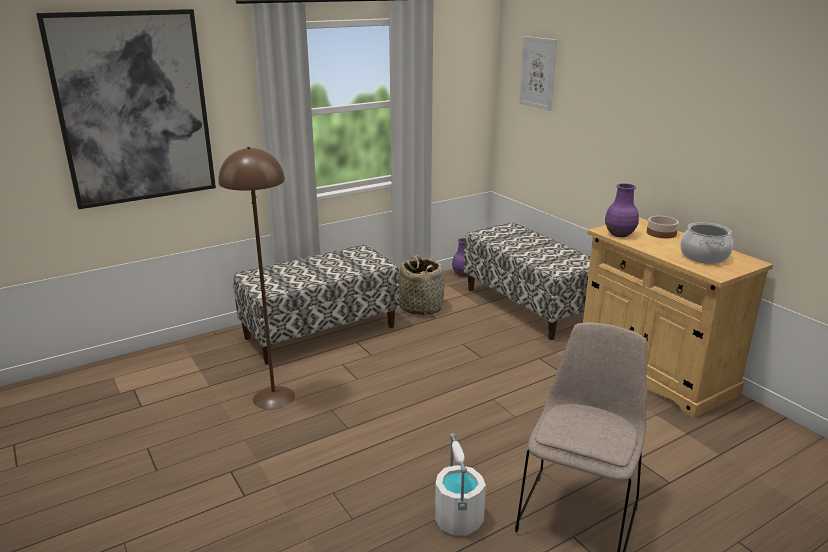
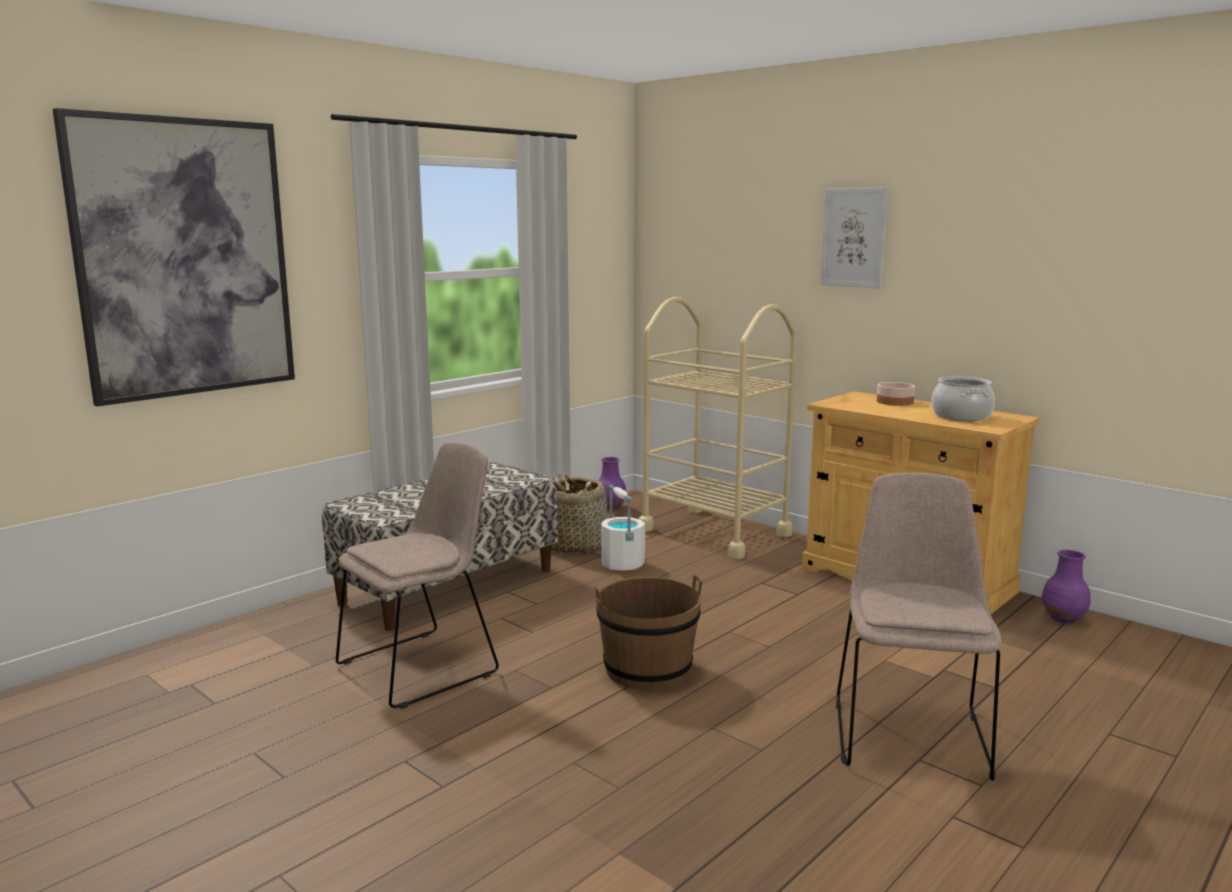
camera: 15 degrees left, 10 degrees down
brown floor lamp [218,147,295,410] -> beige chair [336,442,499,709]
white bucket [435,433,486,535] -> white bucket moved to [601,485,645,571]
bench [464,222,591,340] -> beige cart [638,297,797,559]
picture [520,36,557,110] -> picture moved to [820,187,888,289]
purple vase [605,183,639,237] -> purple vase moved to [1042,550,1091,623]
none -> brown bucket [595,574,702,690]

